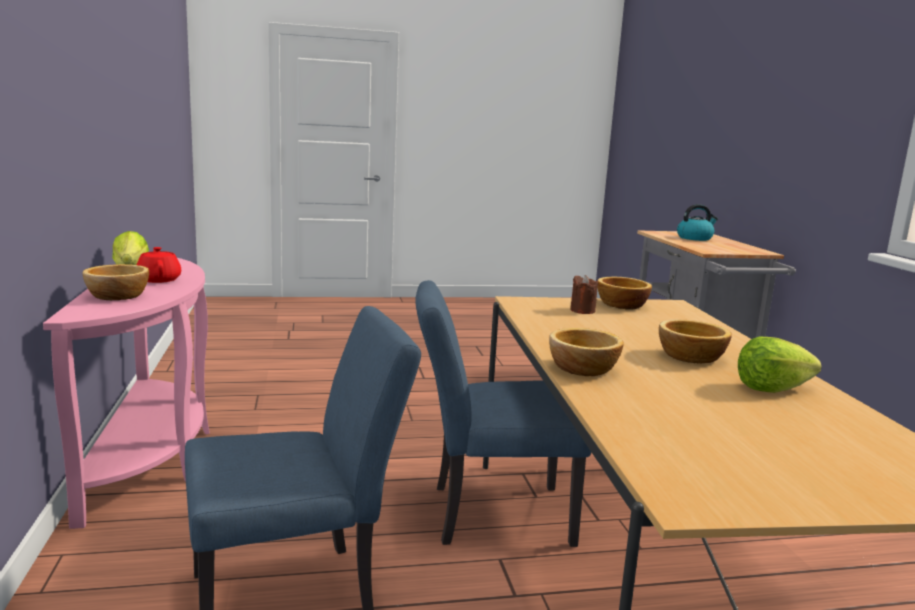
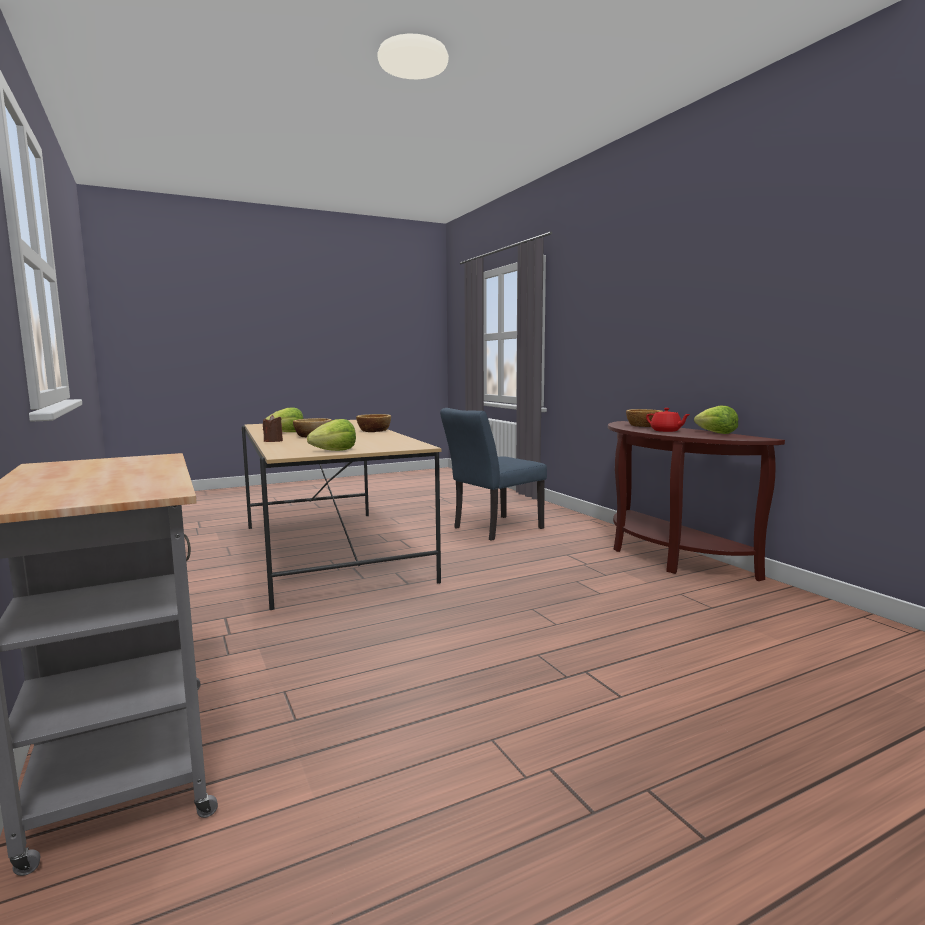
camera: 165 degrees right, 5 degrees down
pink console table [43,258,210,529] -> brown console table [608,421,785,581]
blue chair [415,280,591,547] -> none
brown candle [570,275,598,314] -> brown candle moved to [263,415,283,442]
bowl [597,277,652,309] -> lettuce [307,419,356,451]
kettle [677,204,718,241] -> none

